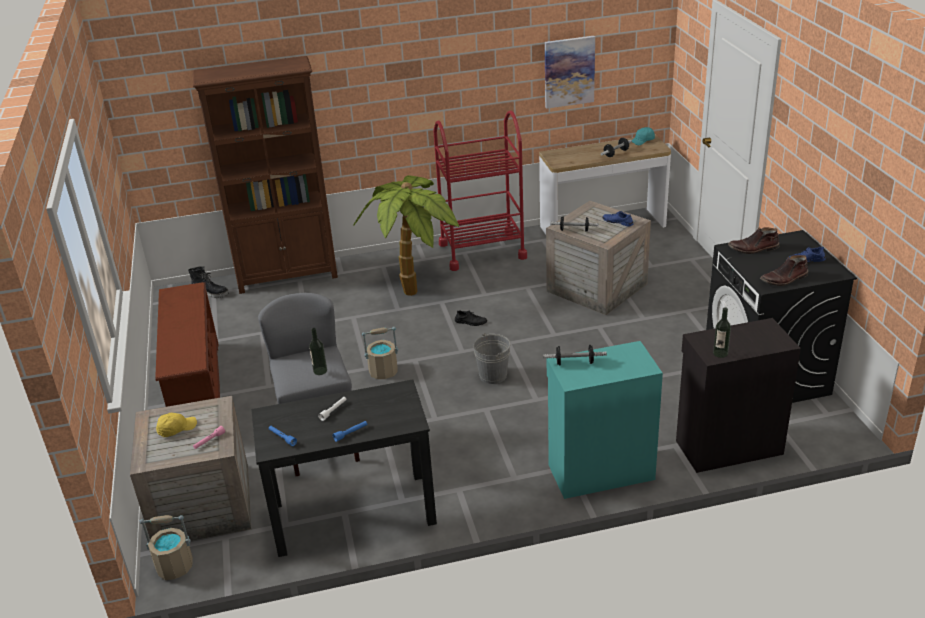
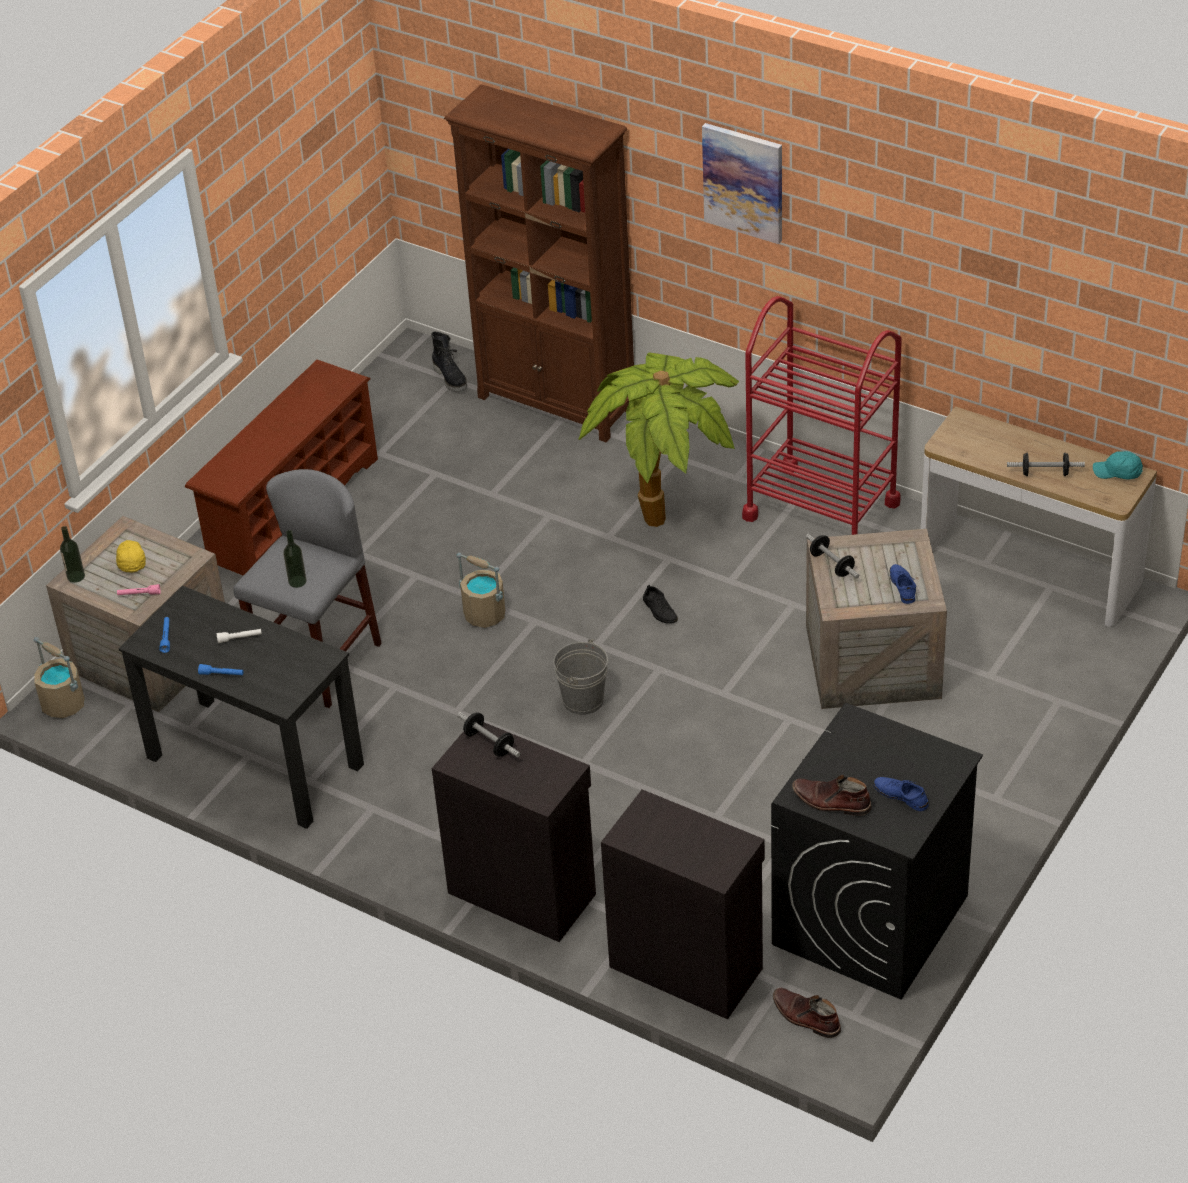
camera: 45 degrees right, 10 degrees up
yellow cap [156,413,197,437] -> yellow cap turned 120 degrees counterclockwise [116,540,146,573]
picture [545,36,595,109] -> picture moved to [702,123,782,244]
turquoise cabinet [547,341,663,499] -> black cabinet [432,722,596,942]
bottle [713,308,731,358] -> bottle moved to [60,526,85,583]
brown boot [728,227,779,254] -> brown boot moved to [773,988,841,1038]

